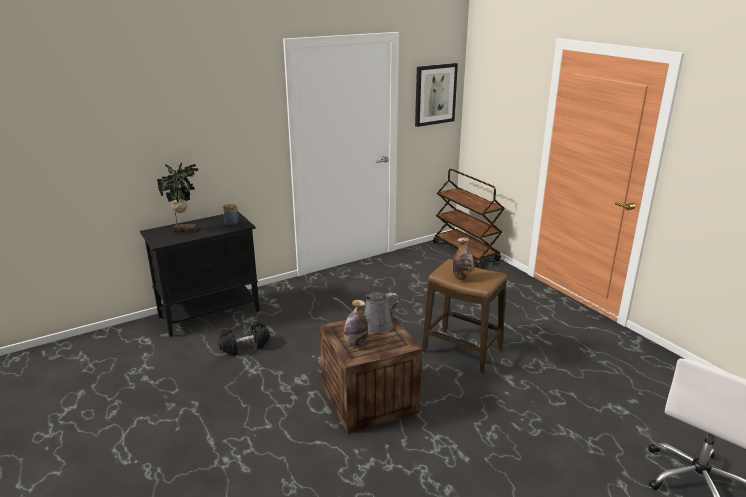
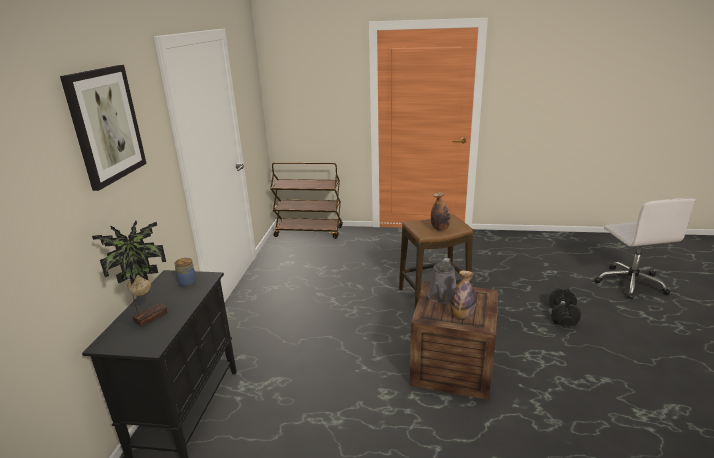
camera: 50 degrees left, 0 degrees up
black dumbbell [218,322,270,355] -> black dumbbell moved to [549,288,581,326]
picture [415,63,458,127] -> picture moved to [60,65,147,191]

